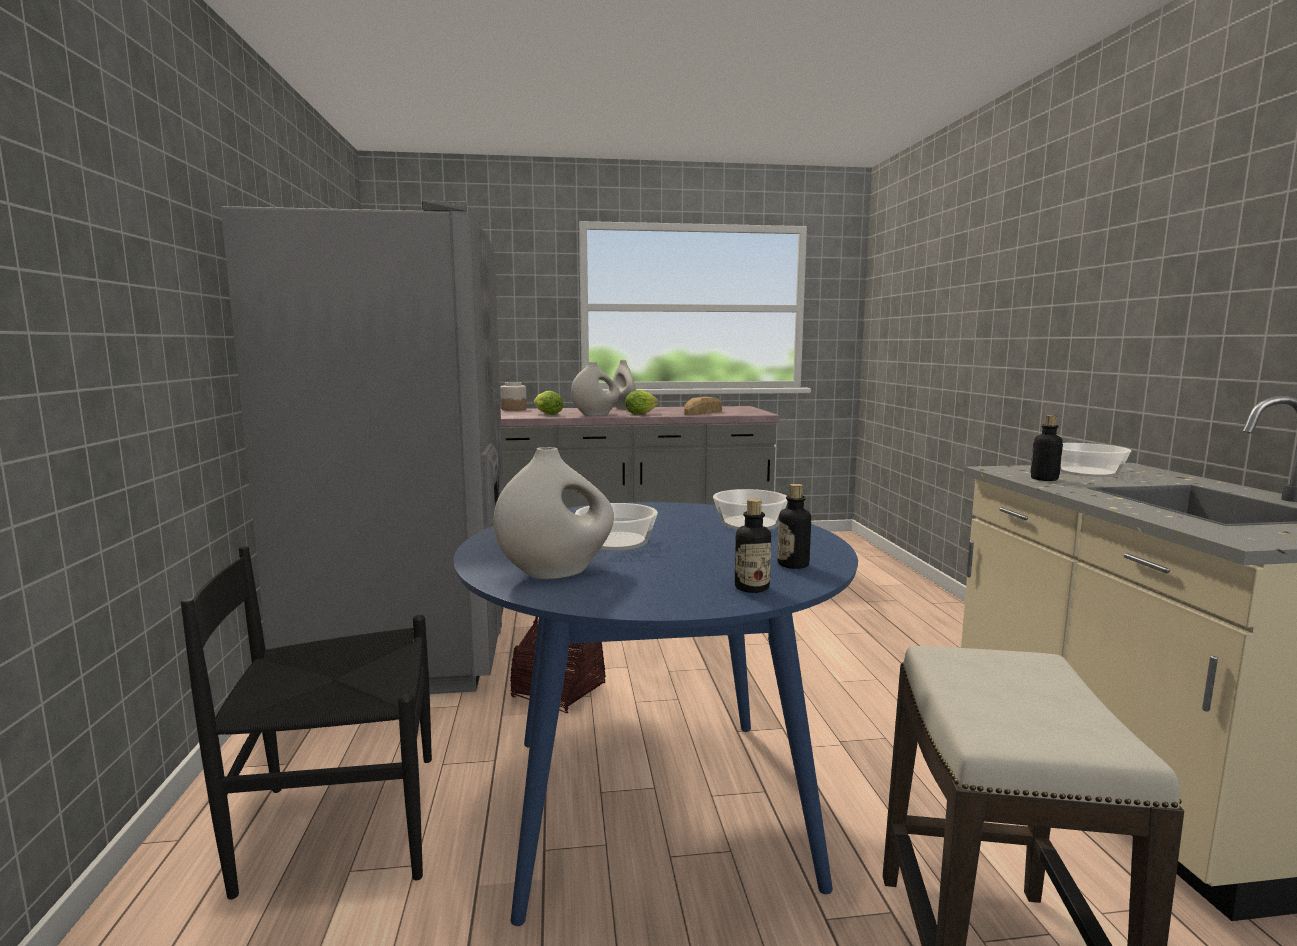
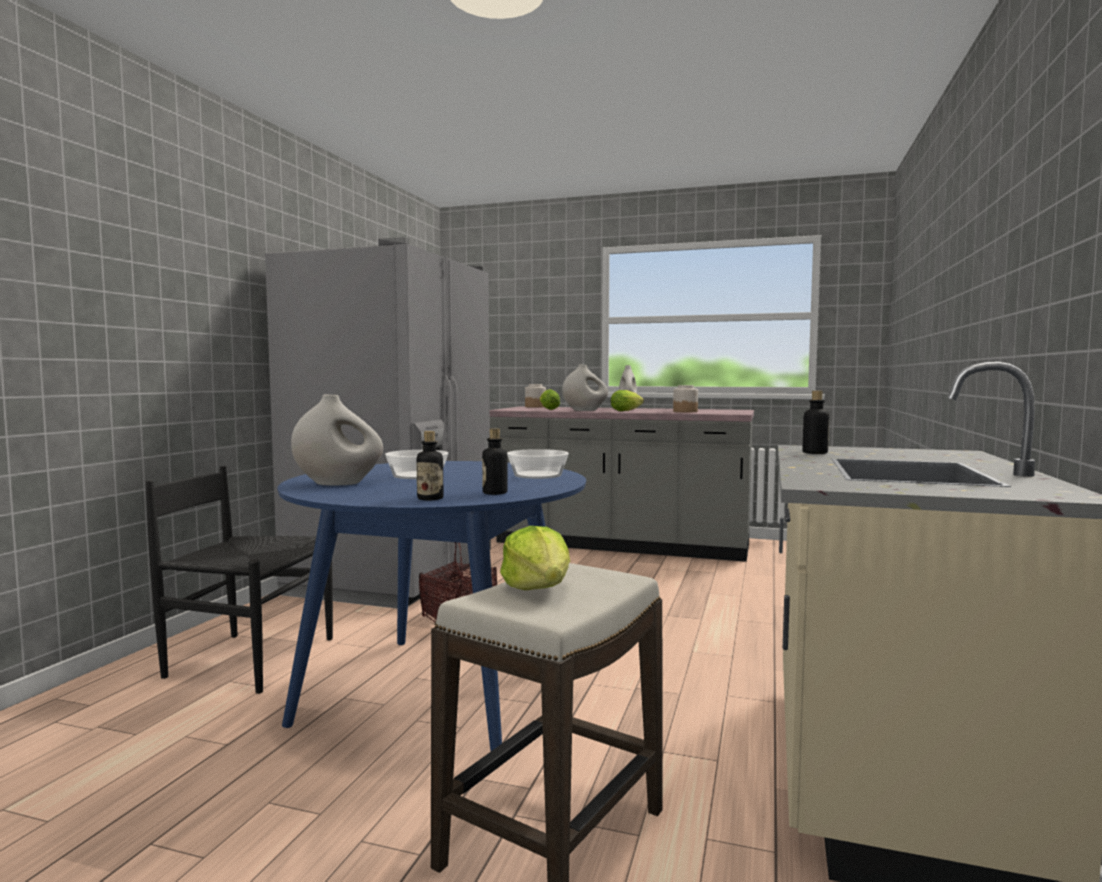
camera: 25 degrees right, 5 degrees down
bread [684,397,722,415] -> jar [673,385,698,412]
bowl [1060,443,1131,477] -> none
none -> lettuce [500,526,570,590]

